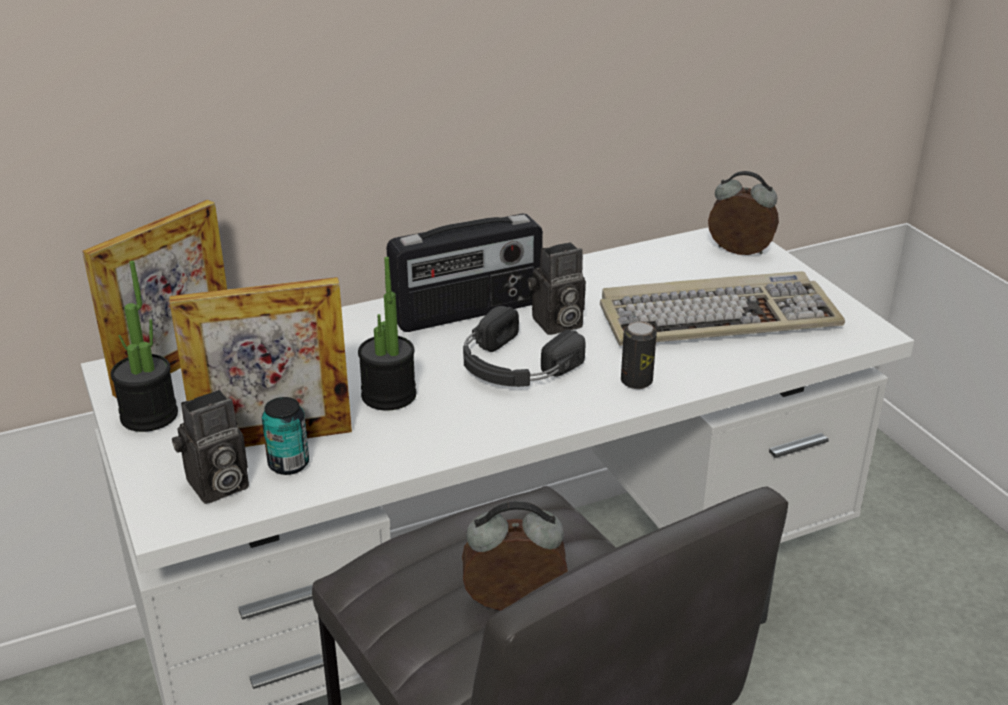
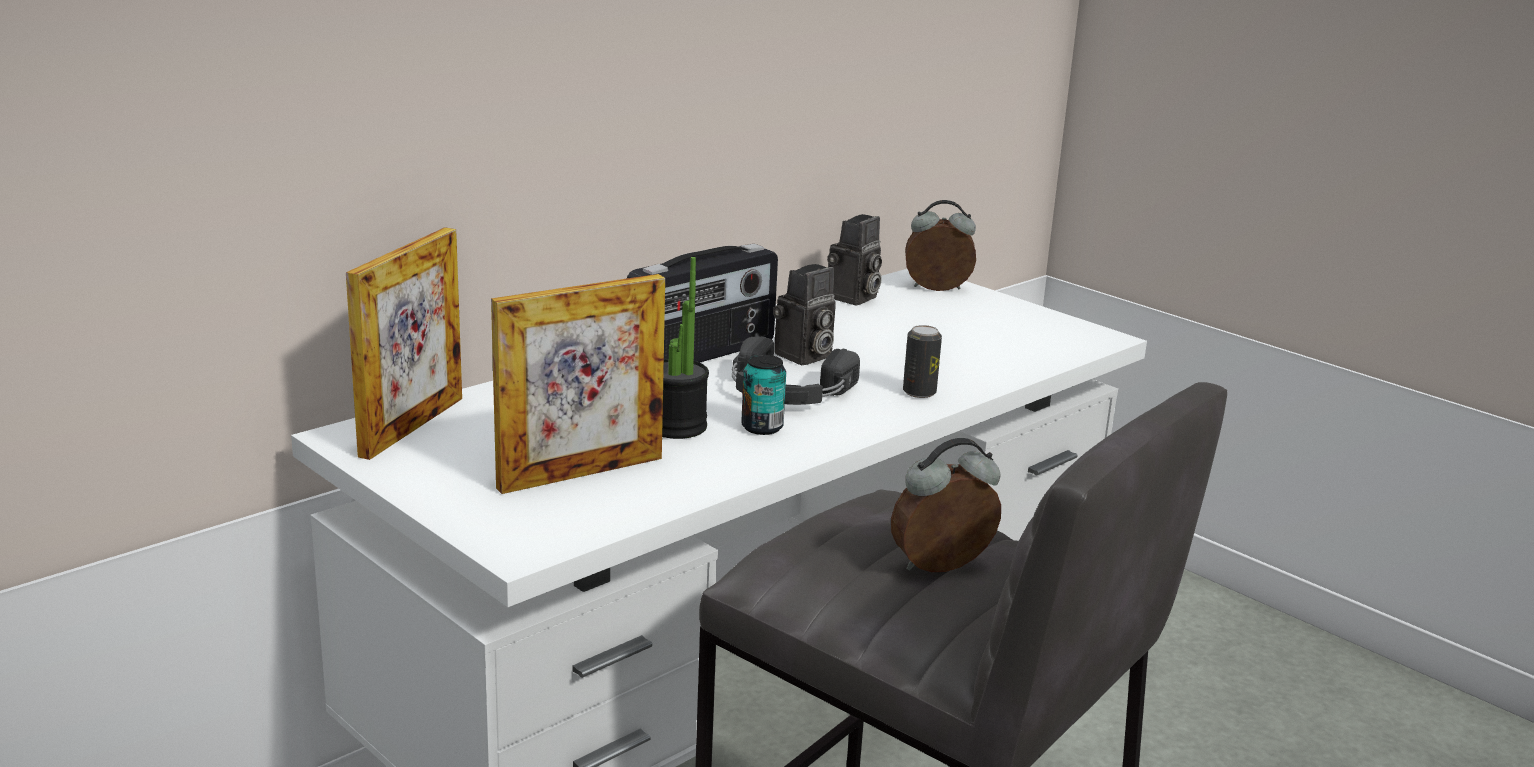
camera: 20 degrees left, 10 degrees down
potted plant [111,261,178,432] -> none
camera [172,390,249,504] -> camera moved to [827,214,882,305]
can [262,397,309,475] -> can moved to [741,355,786,435]
keyboard [600,271,845,346] -> none

